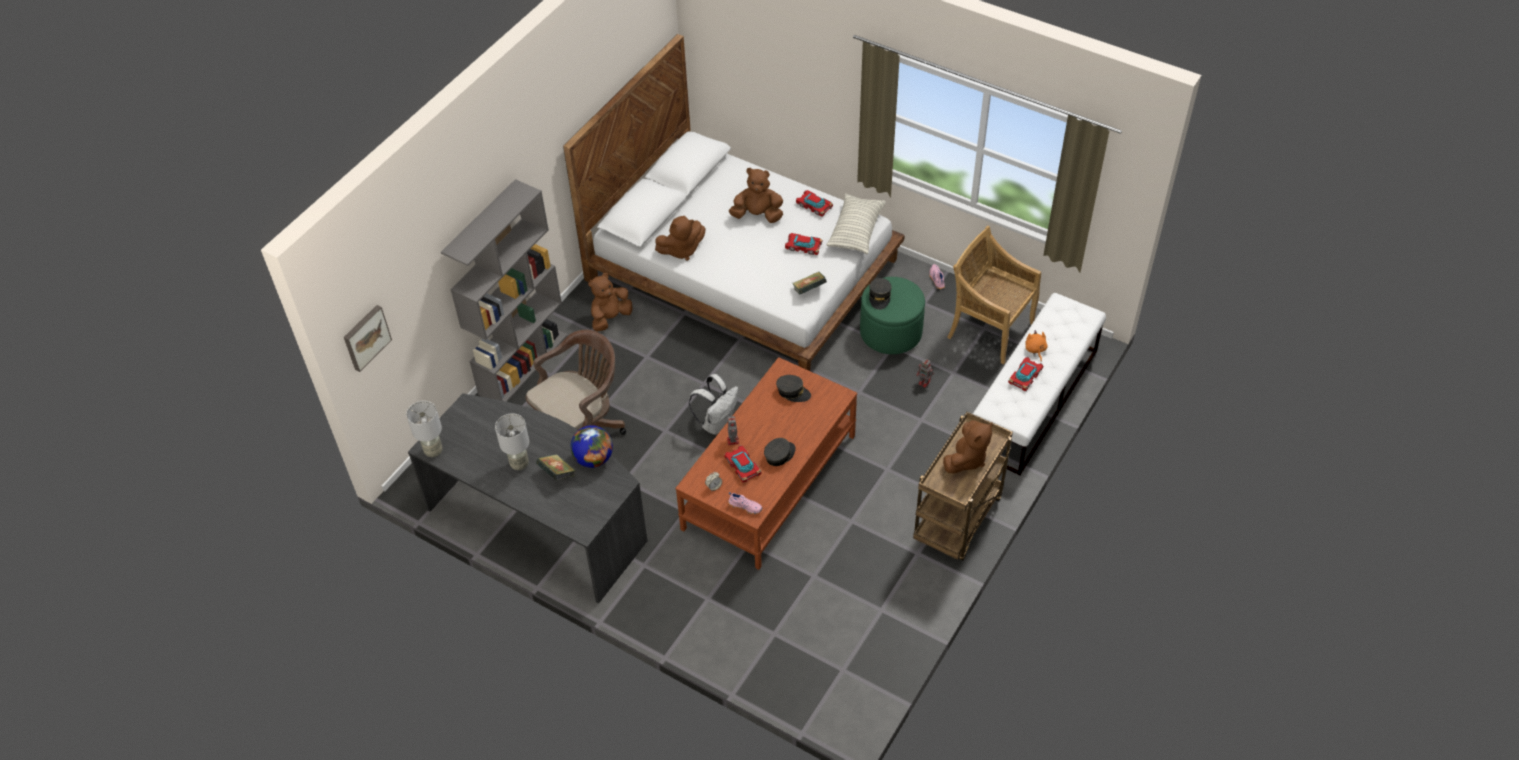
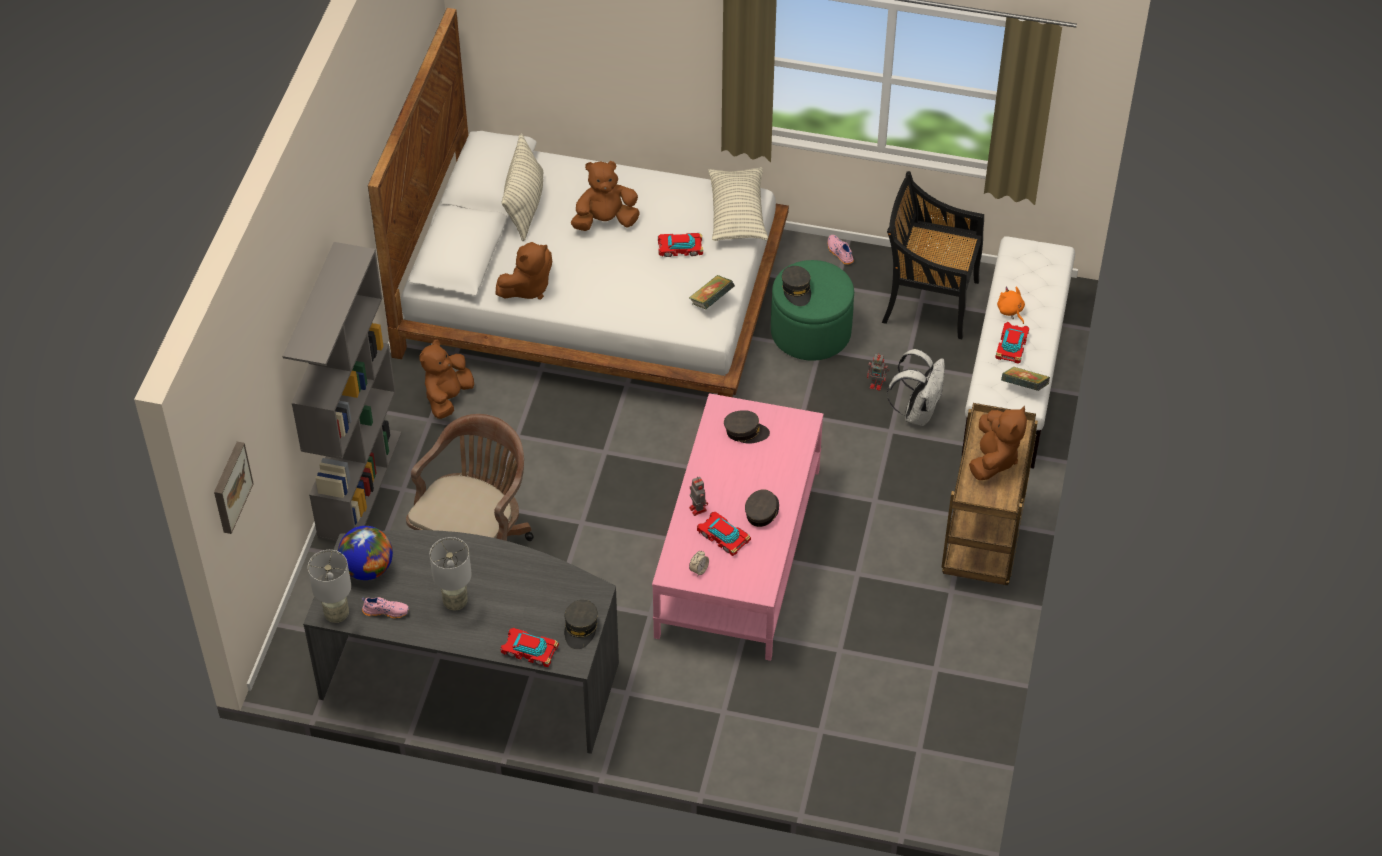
camera: 20 degrees left, 0 degrees up
book [536,454,576,480] -> book moved to [1001,366,1050,391]
globe [570,425,613,468] -> globe moved to [338,526,393,580]
brown coffee table [675,357,857,570] -> pink coffee table [652,393,823,661]
white backpack [689,374,739,435] -> white backpack moved to [887,349,945,426]
pink shoe [728,492,762,514] -> pink shoe moved to [361,597,409,619]
toy car [796,190,833,217] -> toy car moved to [500,628,559,667]
beige chair [947,226,1041,364] -> black chair [882,171,984,339]
none -> pillow [501,133,543,241]
none -> grey cap [564,600,598,649]

